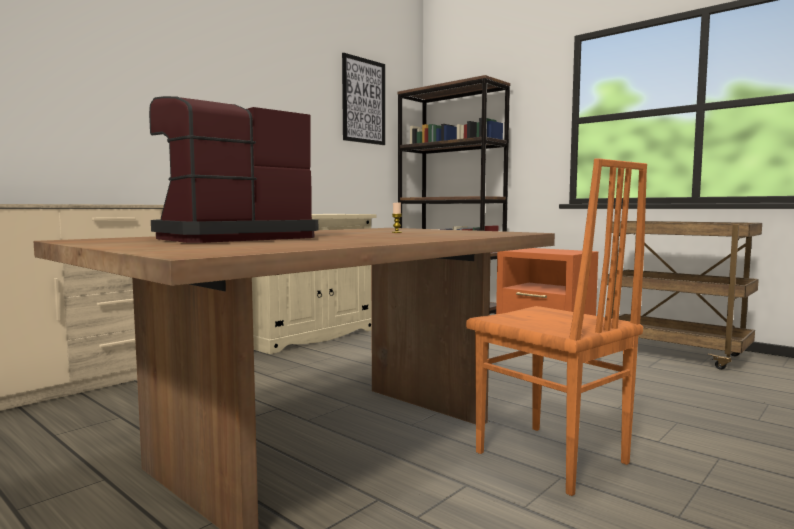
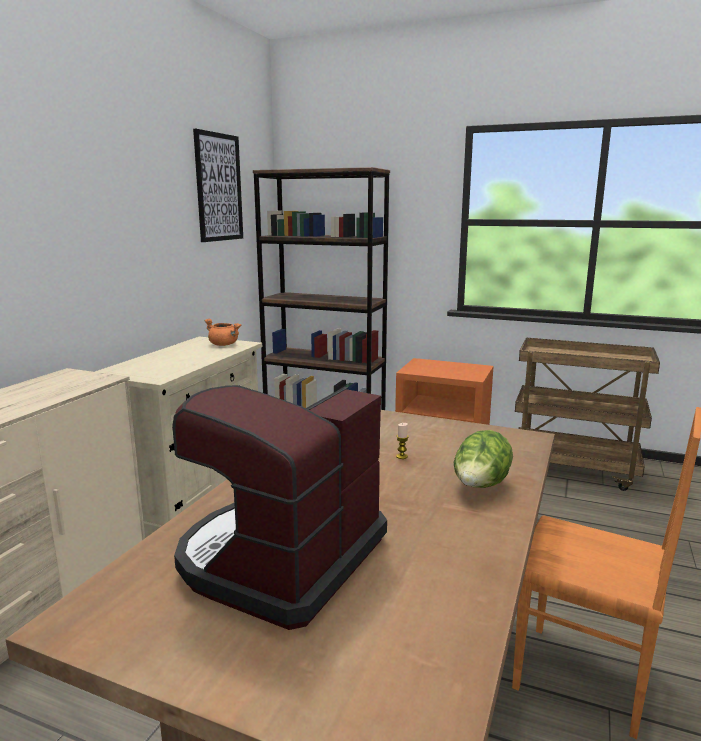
camera: 20 degrees left, 10 degrees up
none -> orange cooking pot [204,319,241,346]
none -> lettuce [454,430,513,488]

